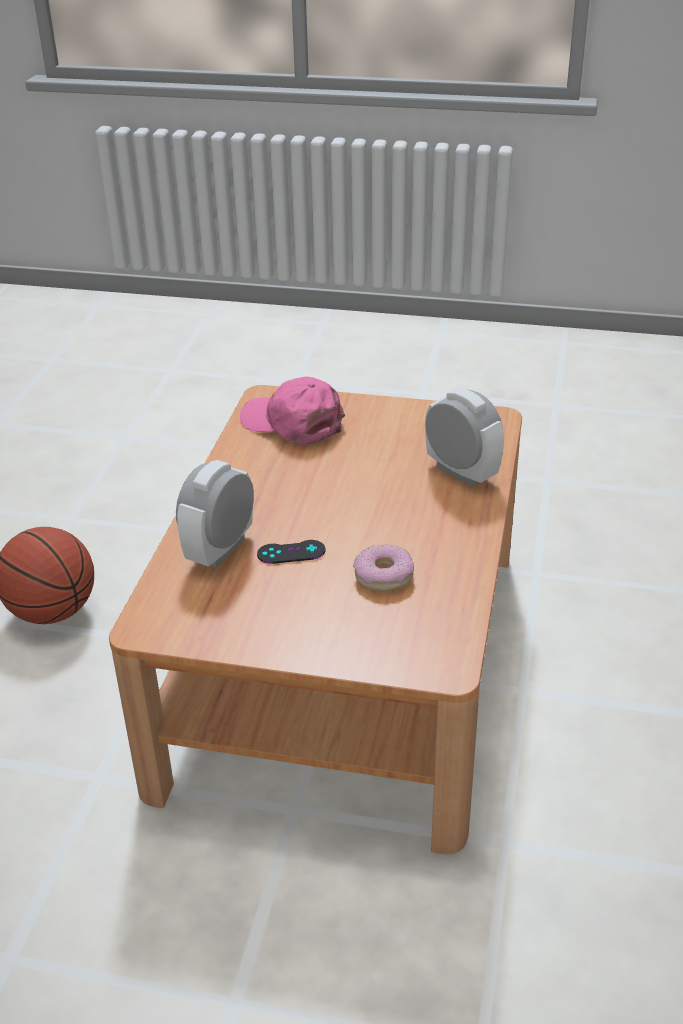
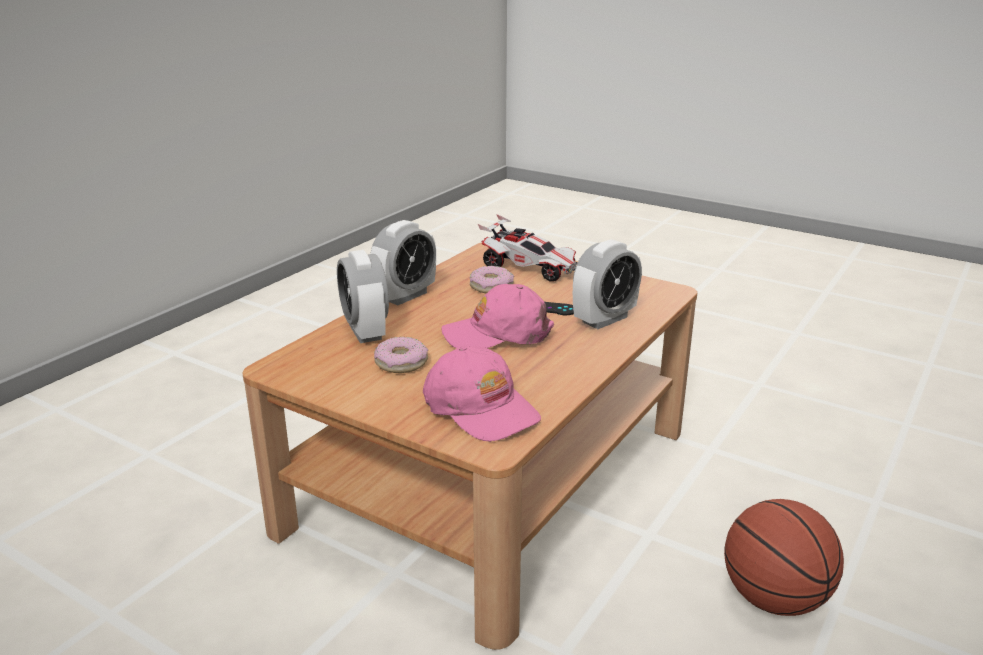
camera: 160 degrees left, 10 degrees down
none -> alarm clock [370,220,436,305]
none -> donut [374,337,428,373]
none -> pink cap [441,284,554,349]
none -> toy car [478,214,578,282]

